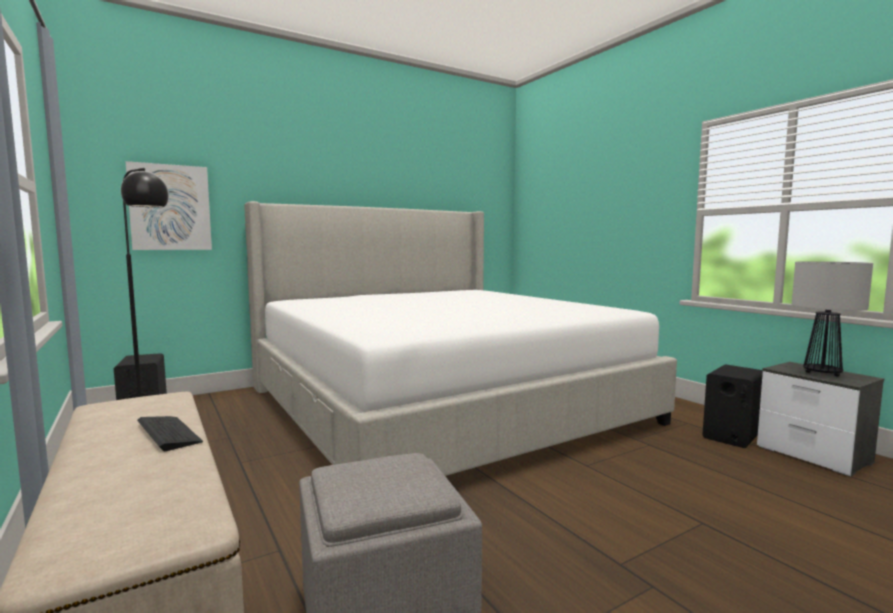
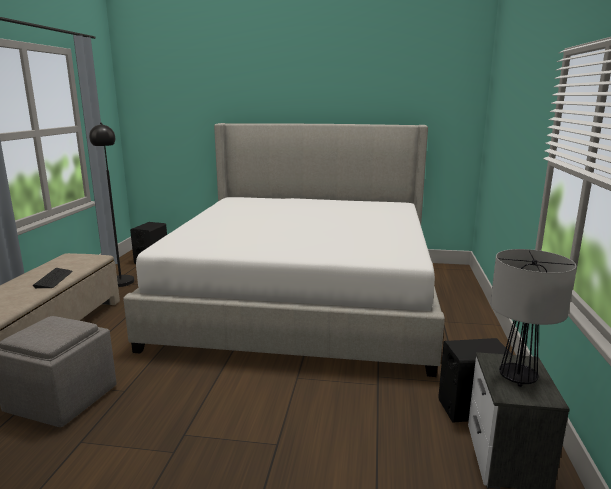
camera: 40 degrees right, 10 degrees up
picture [125,161,212,250] -> none

